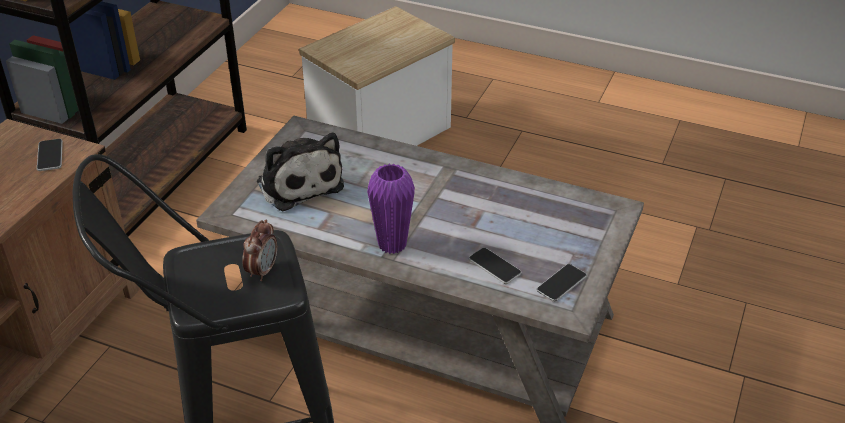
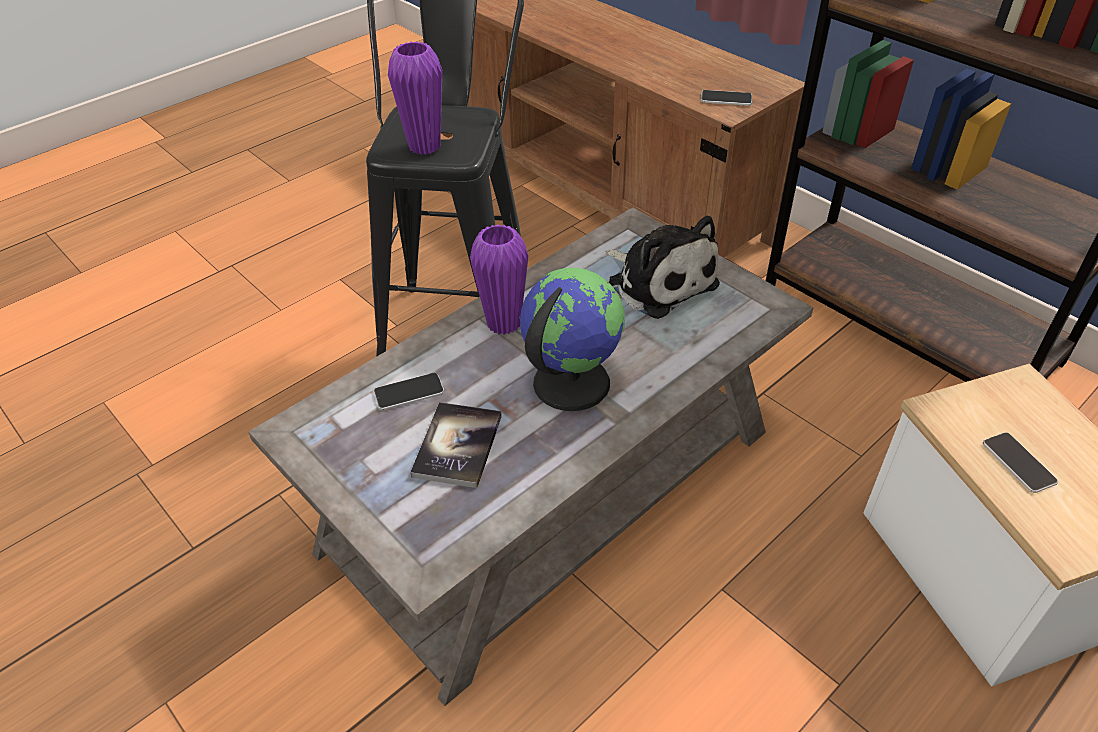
camera: 115 degrees right, 5 degrees up
alarm clock [242,220,277,281] -> purple vase [388,41,442,155]
plush toy [257,133,344,211] -> plush toy turned 120 degrees counterclockwise [606,216,720,319]
phone [536,264,587,302] -> phone moved to [983,432,1058,493]
none -> book [410,402,502,488]
none -> globe [519,268,625,411]

